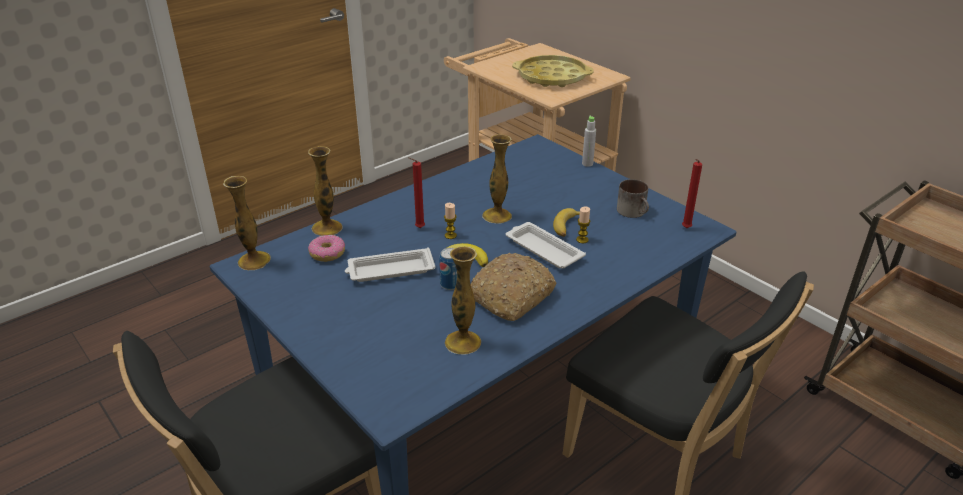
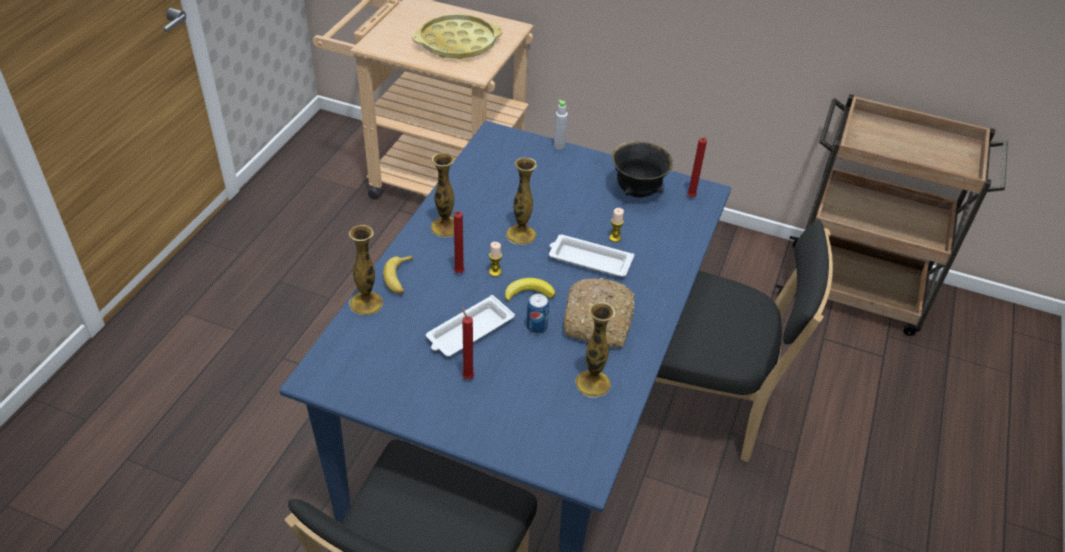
camera: 30 degrees left, 10 degrees up
vase [223,176,271,270] -> vase moved to [431,152,454,238]
donut [308,235,345,262] -> none
banana [553,208,580,237] -> banana moved to [383,255,413,294]
mug [617,179,649,218] -> black bowl [612,141,673,198]
none -> red candle [462,306,474,379]

